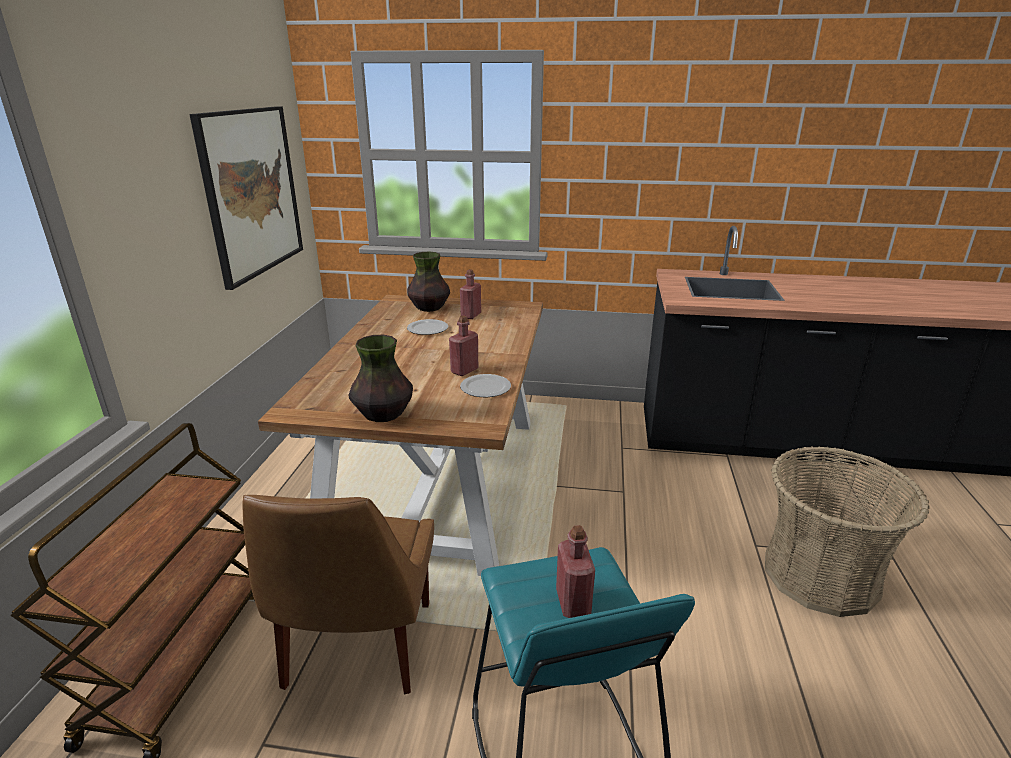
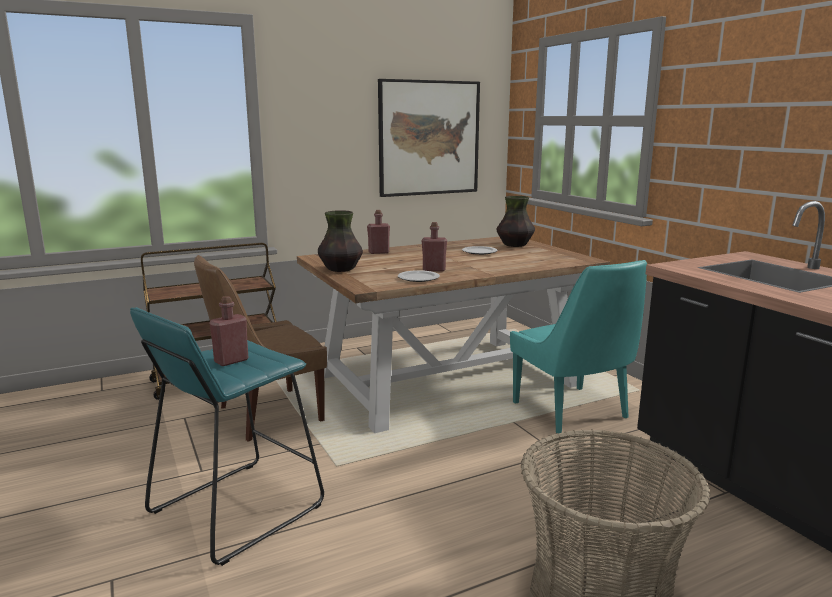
camera: 55 degrees right, 10 degrees down
red bottle [460,269,481,319] -> red bottle moved to [367,210,390,254]
none -> turquoise chair [510,260,647,434]

